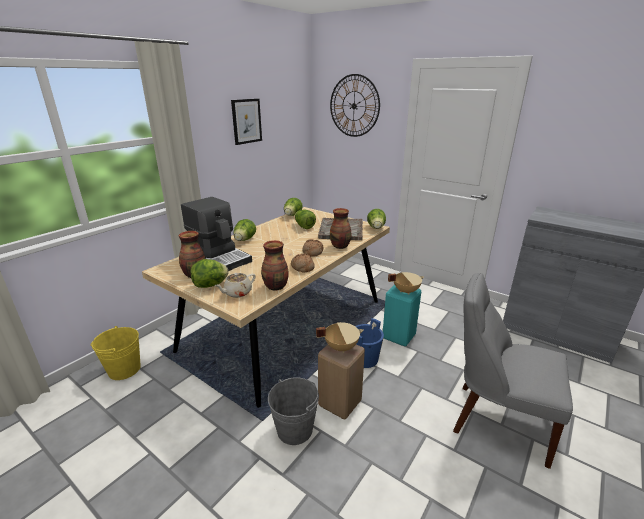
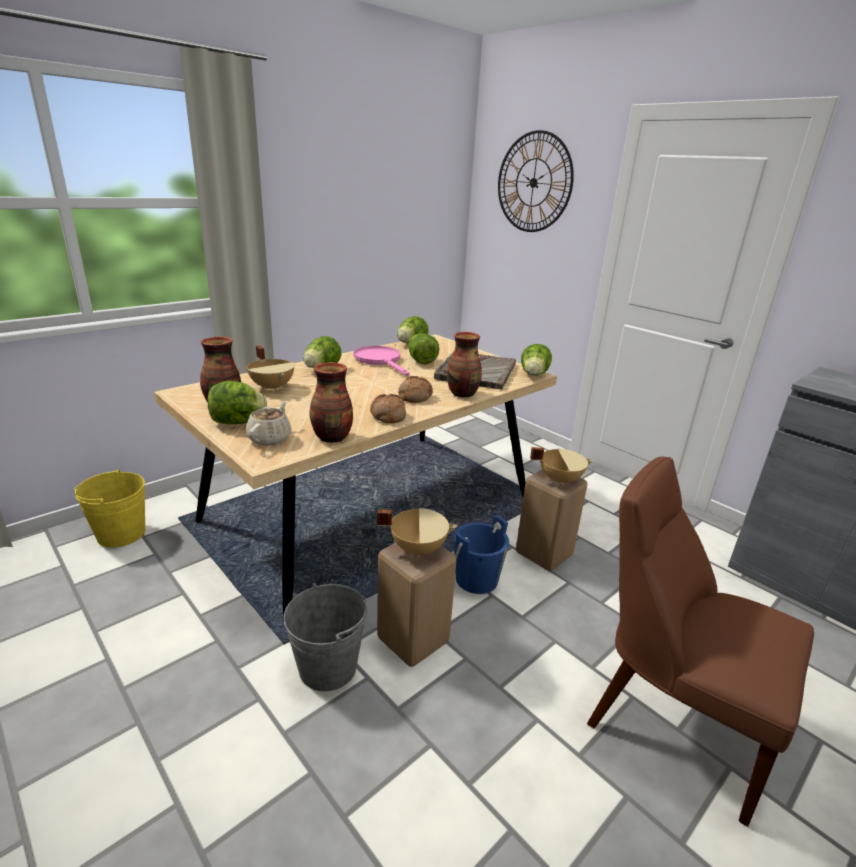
camera: 10 degrees right, 0 degrees up
coffee machine [181,197,252,271] -> beige cooking pot [247,346,295,391]
beige teapot [215,273,256,298] -> beige teapot turned 135 degrees clockwise [246,401,292,445]
picture [231,99,262,145] -> none
turquoise stool [383,285,421,346] -> beige stool [516,469,587,571]
grey chair [453,273,573,469] -> brown chair [587,457,814,827]
none -> pink frying pan [354,346,410,376]

